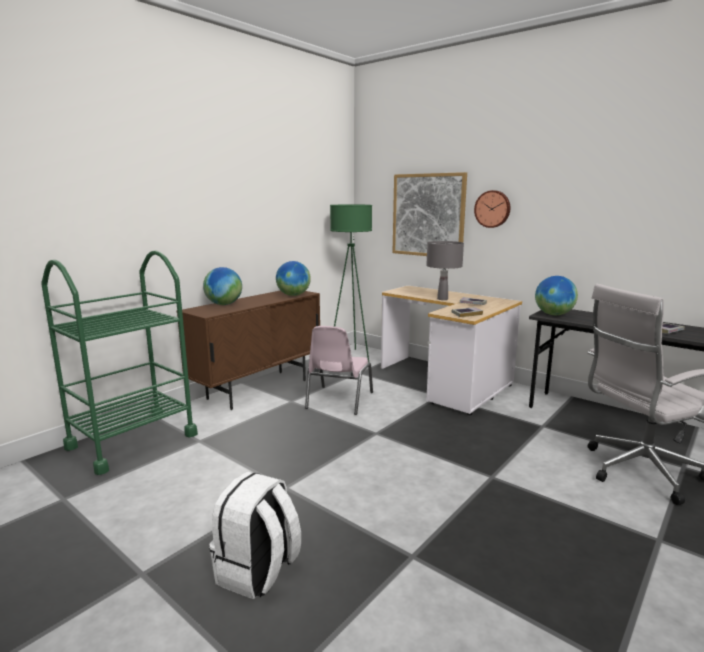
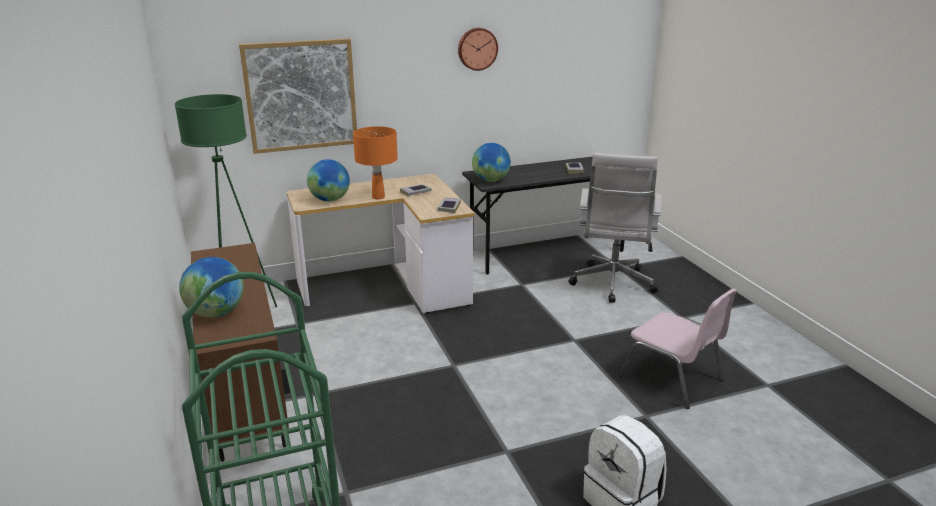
camera: 60 degrees left, 10 degrees up
globe [276,261,311,296] -> globe moved to [307,159,350,202]
pink chair [305,326,373,415] -> pink chair moved to [619,288,737,409]
grey table lamp [426,241,464,300] -> orange table lamp [353,126,398,199]
wall clock [474,190,510,228] -> wall clock moved to [458,28,498,71]

